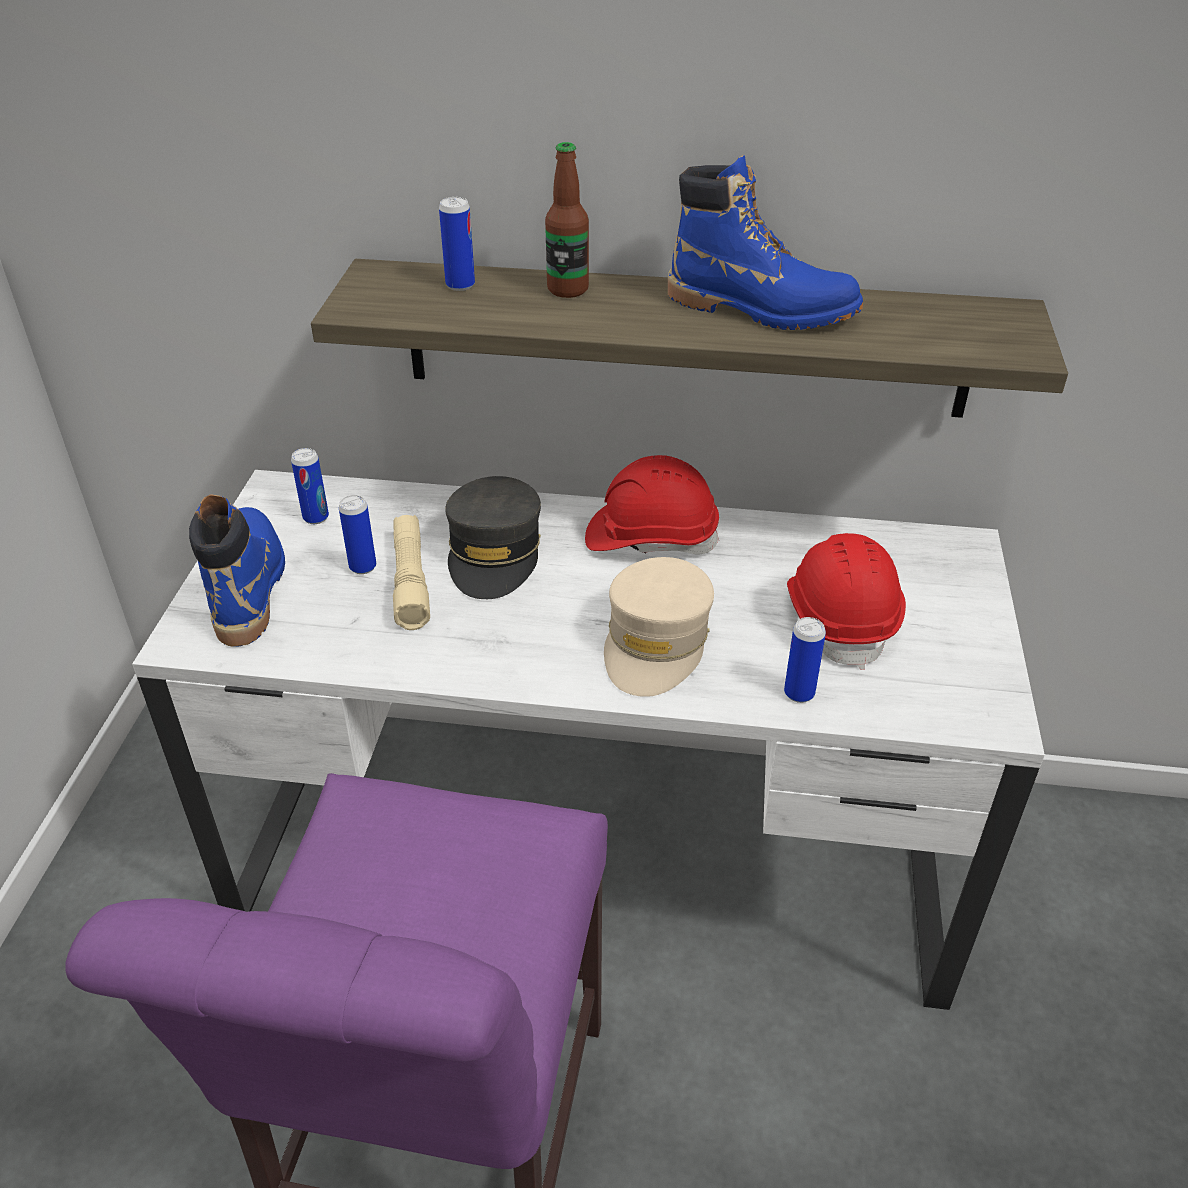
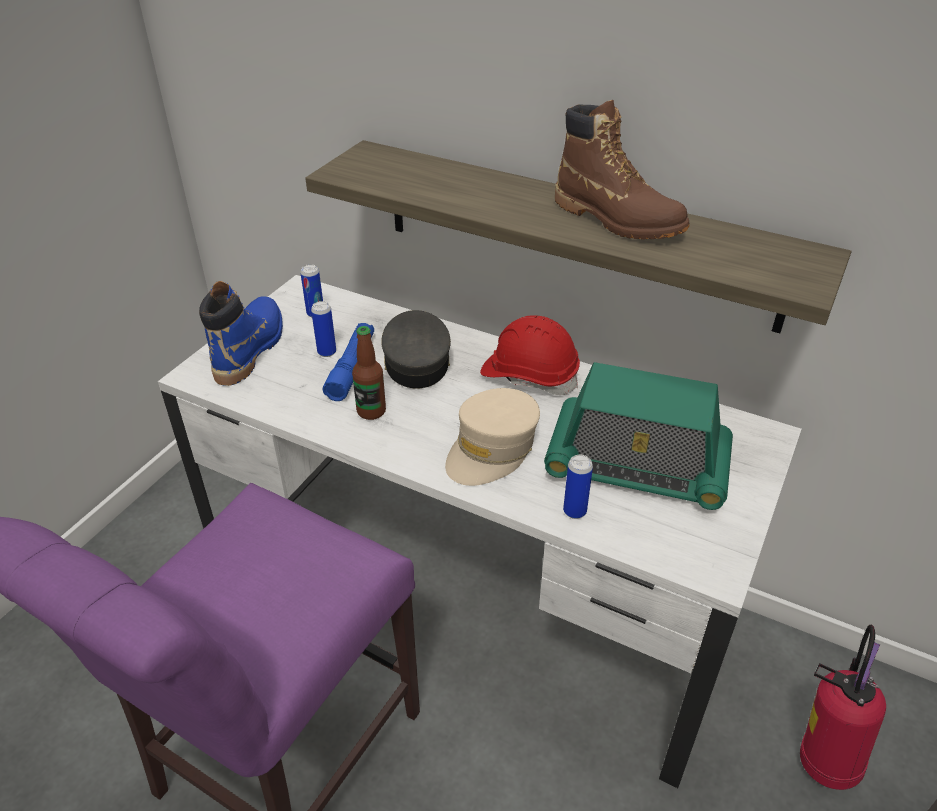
camera: 20 degrees right, 0 degrees up
beige flashlight [393,515,430,630] -> blue flashlight [323,323,374,401]
can [439,197,475,291] -> none
grey cap [445,476,541,599] -> grey cap turned 150 degrees clockwise [381,310,451,389]
bottle [545,142,589,298] -> bottle moved to [352,326,386,420]
blue boot [668,155,863,330] -> brown boot [555,100,690,240]
red hard hat [787,533,906,670] -> radio [544,362,733,510]
none -> fire extinguisher [800,625,886,790]

